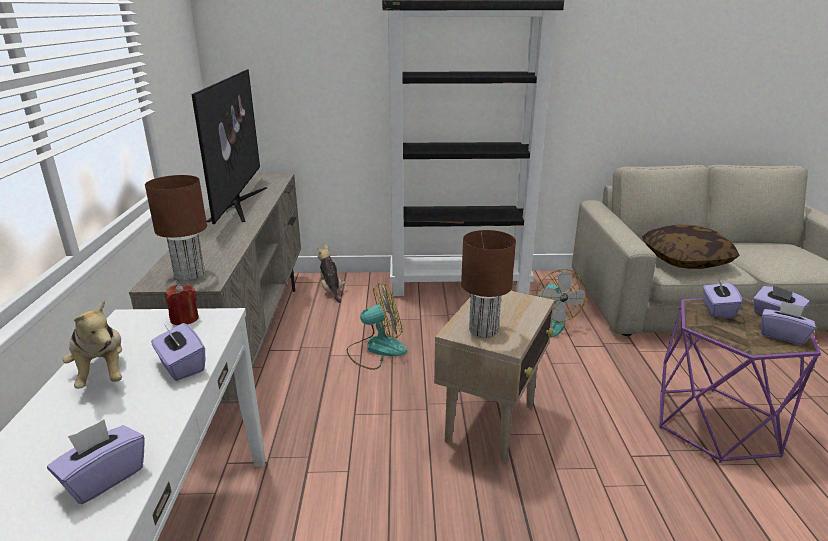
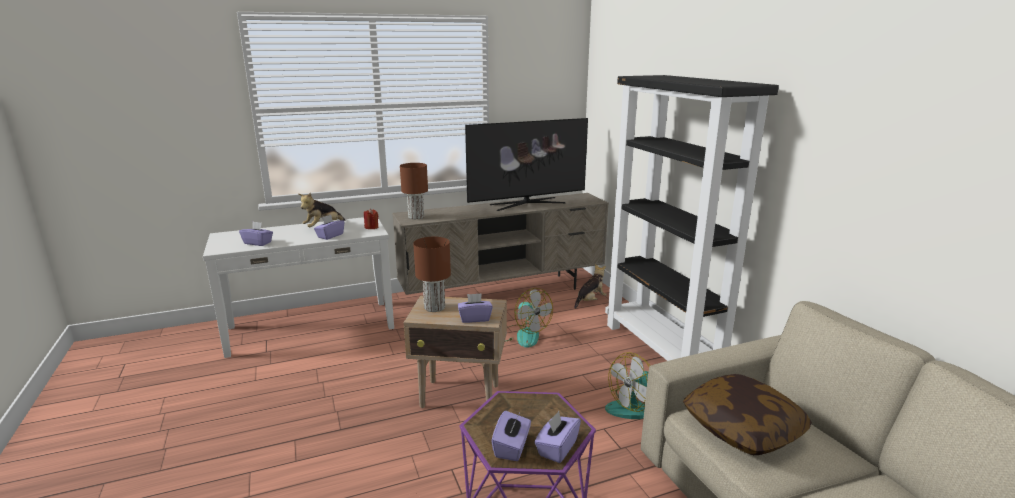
camera: 70 degrees right, 5 degrees down
purple tissue box [703,280,743,319] -> purple tissue box moved to [458,293,493,323]

